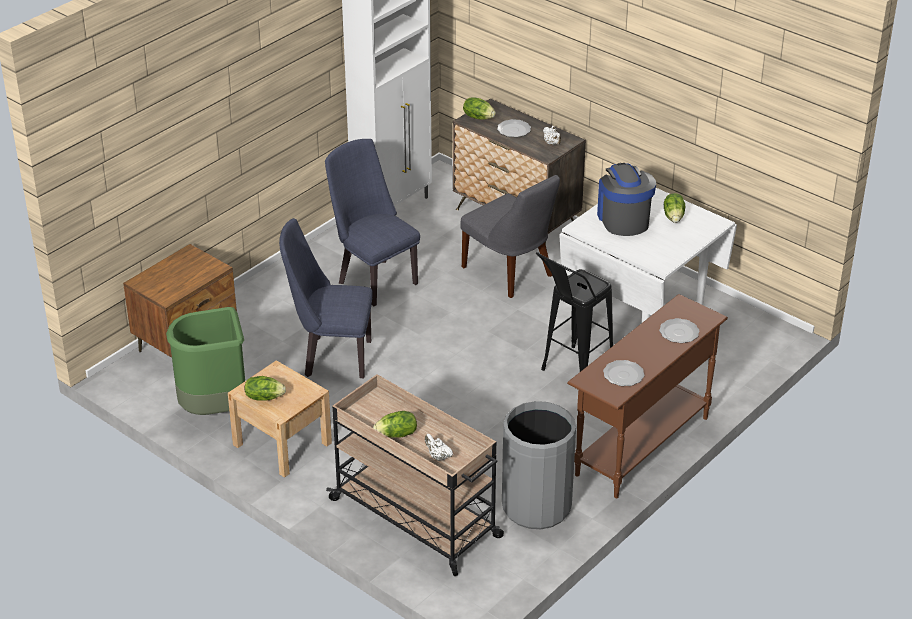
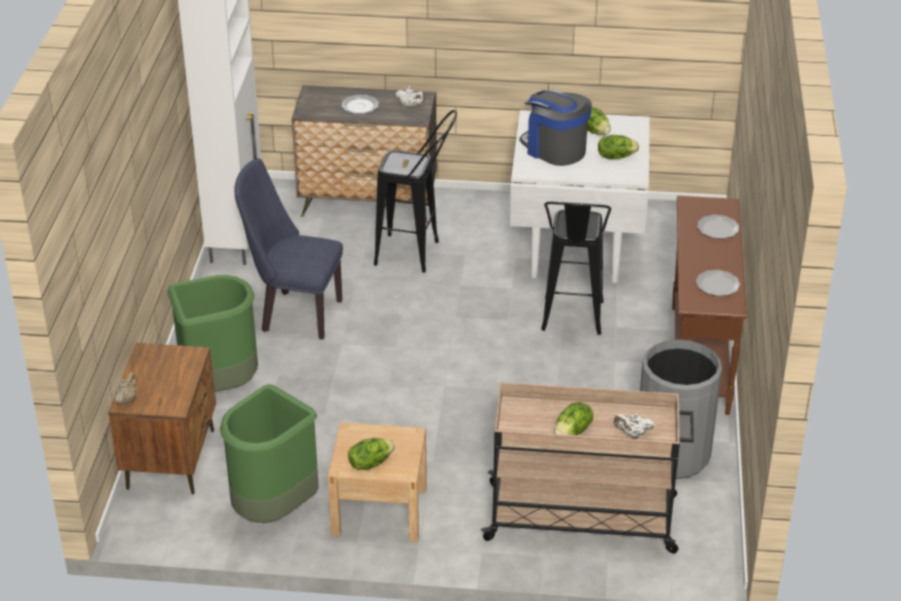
camera: 35 degrees left, 0 degrees up
blue chair [279,218,373,378] -> none
grey chair [460,175,560,298] -> black stool [374,110,457,273]
lettuce [463,97,496,120] -> lettuce moved to [598,135,639,159]
none -> beige teapot [115,372,137,405]
none -> green trash can [167,275,258,392]

